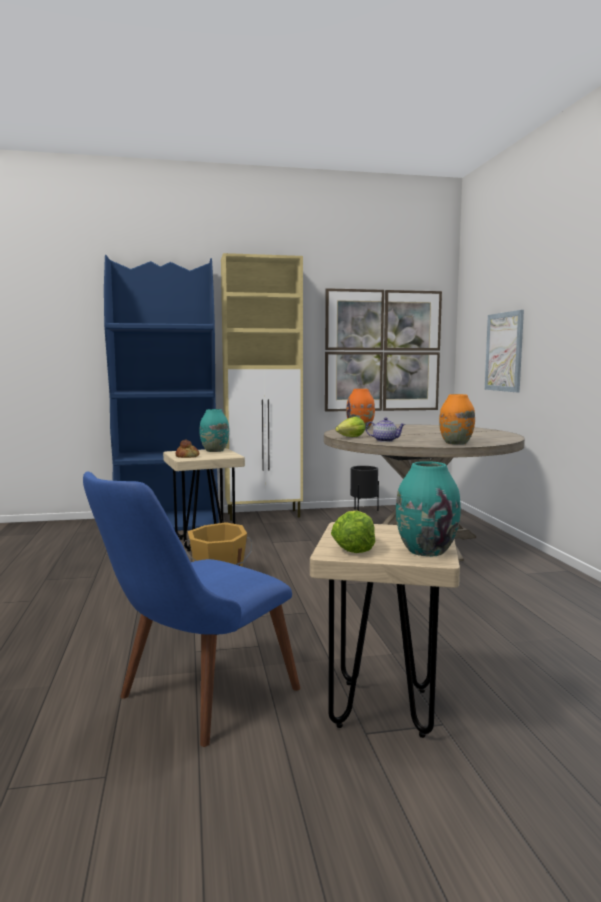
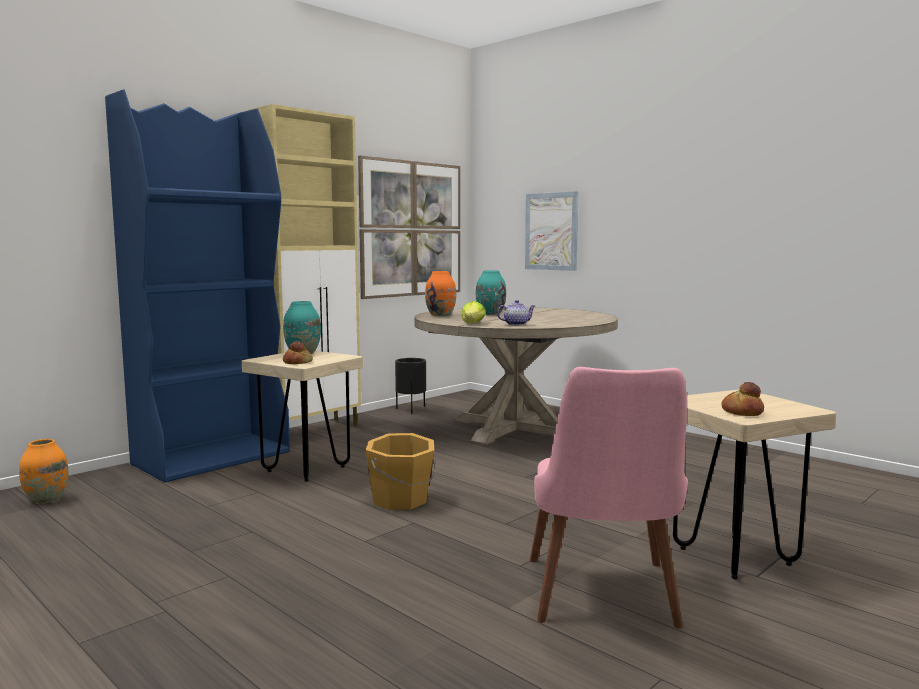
camera: 35 degrees left, 0 degrees up
blue chair [83,471,300,747] -> pink chair [530,367,688,628]
lettuce [331,510,375,553] -> bread [721,382,764,416]
turquoise vase [396,461,461,557] -> turquoise vase moved to [476,270,506,315]
orange vase [439,394,475,445] -> orange vase moved to [19,439,68,504]

